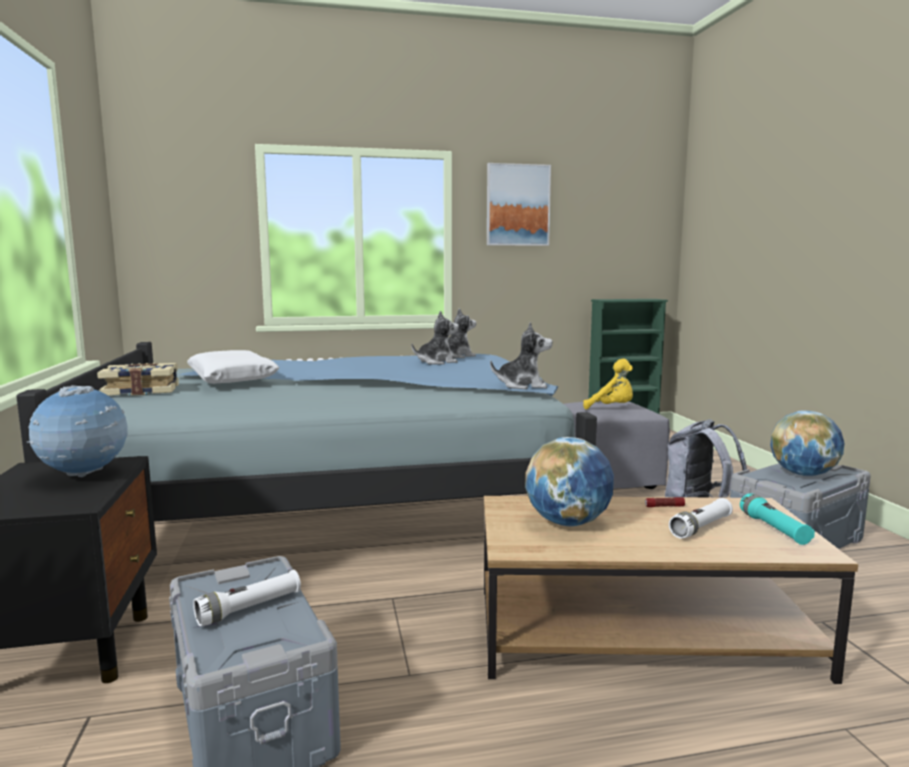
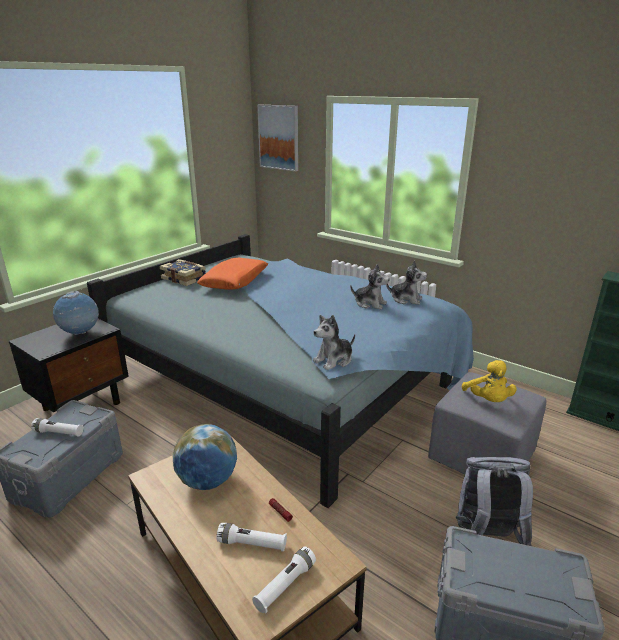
camera: 50 degrees right, 15 degrees up
white pillow [187,350,280,384] -> orange pillow [197,258,268,290]
picture [487,163,551,246] -> picture moved to [257,105,298,171]
plush toy [490,322,553,390] -> plush toy turned 90 degrees clockwise [313,315,355,370]
turquoise flashlight [740,493,815,545] -> white flashlight [252,546,316,613]
globe [770,411,845,476] -> none

